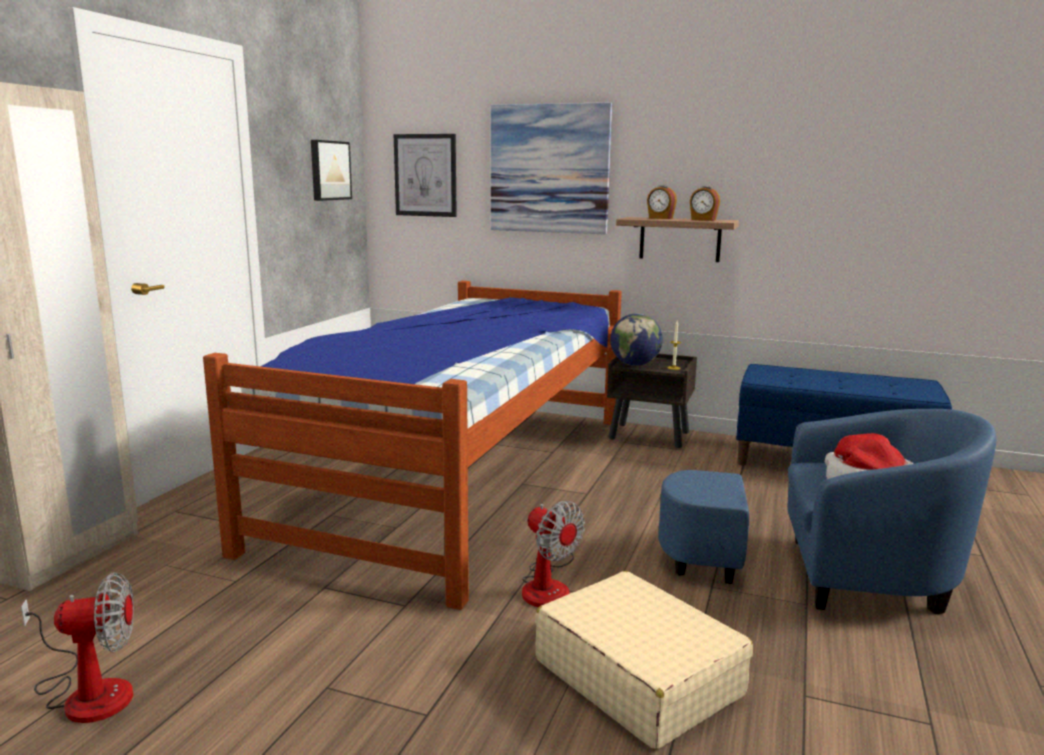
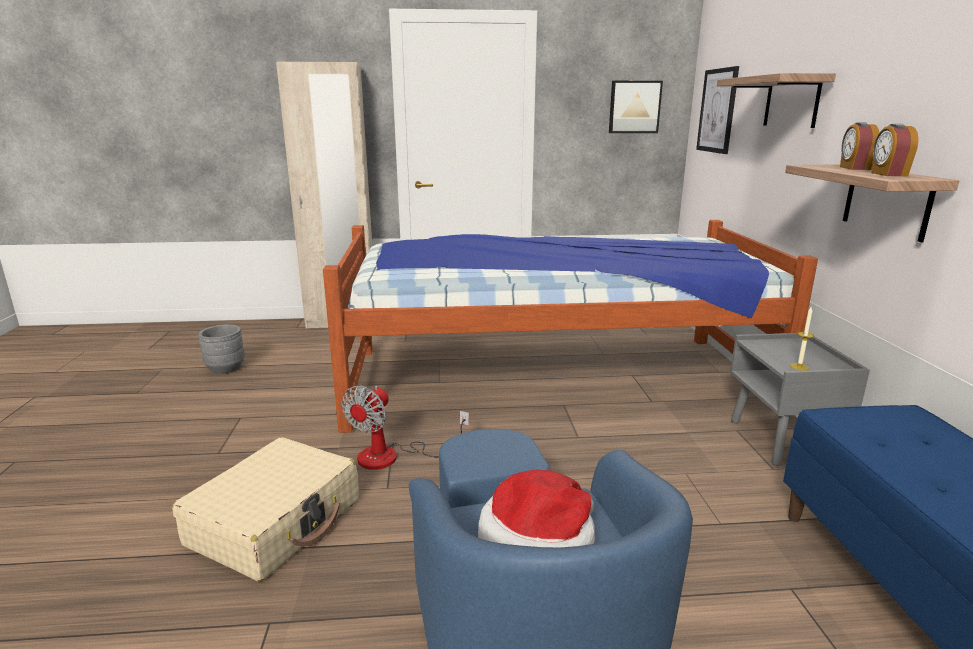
camera: 65 degrees right, 5 degrees up
fan [21,572,134,723] -> grey planter [198,324,245,374]
picture [491,102,612,234] -> shelf [717,73,836,128]
brown nightstand [607,353,697,448] -> grey nightstand [730,333,870,466]
globe [610,313,663,366] -> none

